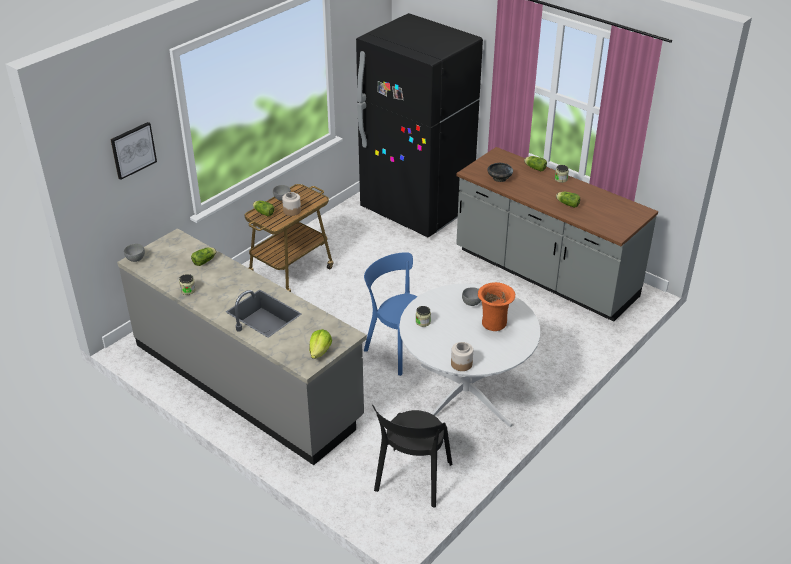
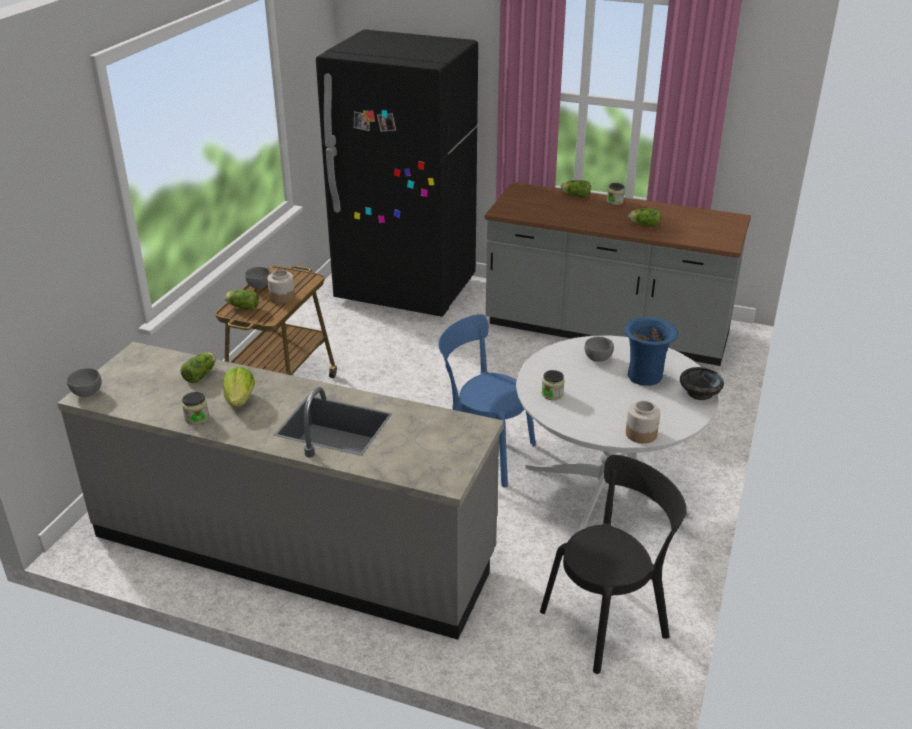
camera: 20 degrees left, 5 degrees down
picture [110,122,157,180] -> none
lettuce [309,329,332,359] -> lettuce moved to [223,367,255,407]
black chair [372,405,452,508] -> black chair turned 120 degrees counterclockwise [540,455,687,674]
orange vase [478,282,515,331] -> blue vase [625,317,678,386]
black bowl [487,163,513,182] -> black bowl moved to [680,367,724,400]

